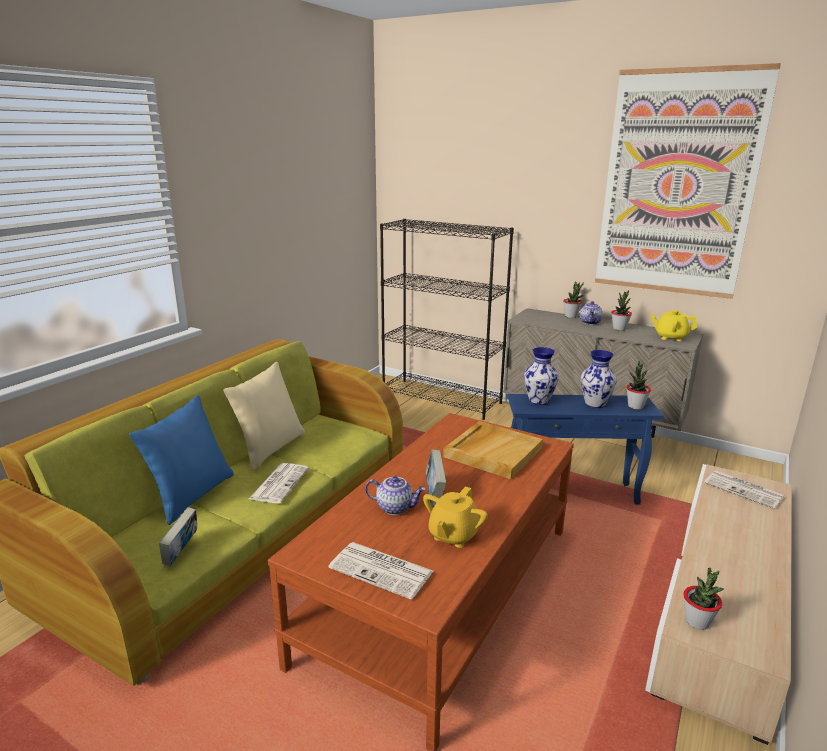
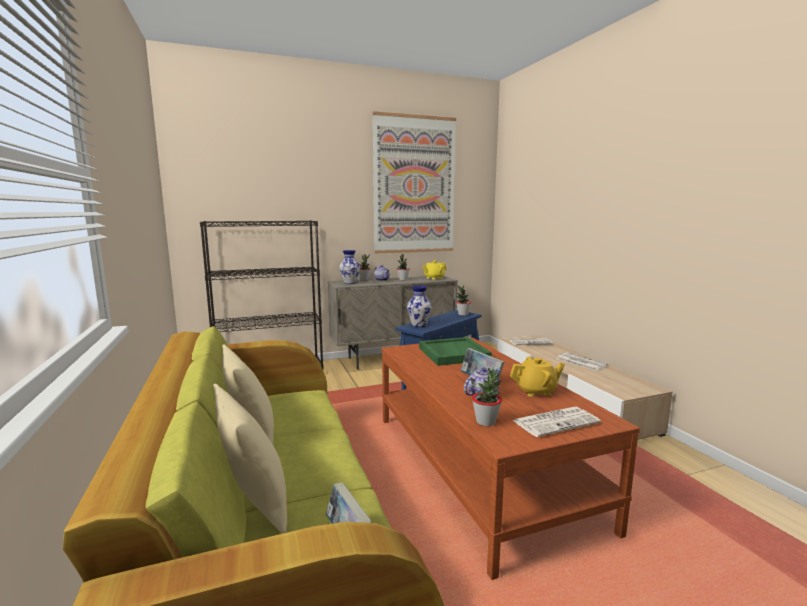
camera: 50 degrees left, 10 degrees down
blue pillow [129,395,234,525] -> beige pillow [213,384,287,533]
newspaper [249,463,309,503] -> newspaper moved to [556,352,609,371]
yellow teapot [423,486,488,548] -> yellow teapot turned 75 degrees counterclockwise [510,357,565,397]
beige tray [443,421,543,479] -> green tray [419,337,492,366]
vase [581,350,617,408] -> vase moved to [339,250,360,284]
potted plant [683,568,724,630] -> potted plant moved to [472,368,502,426]

